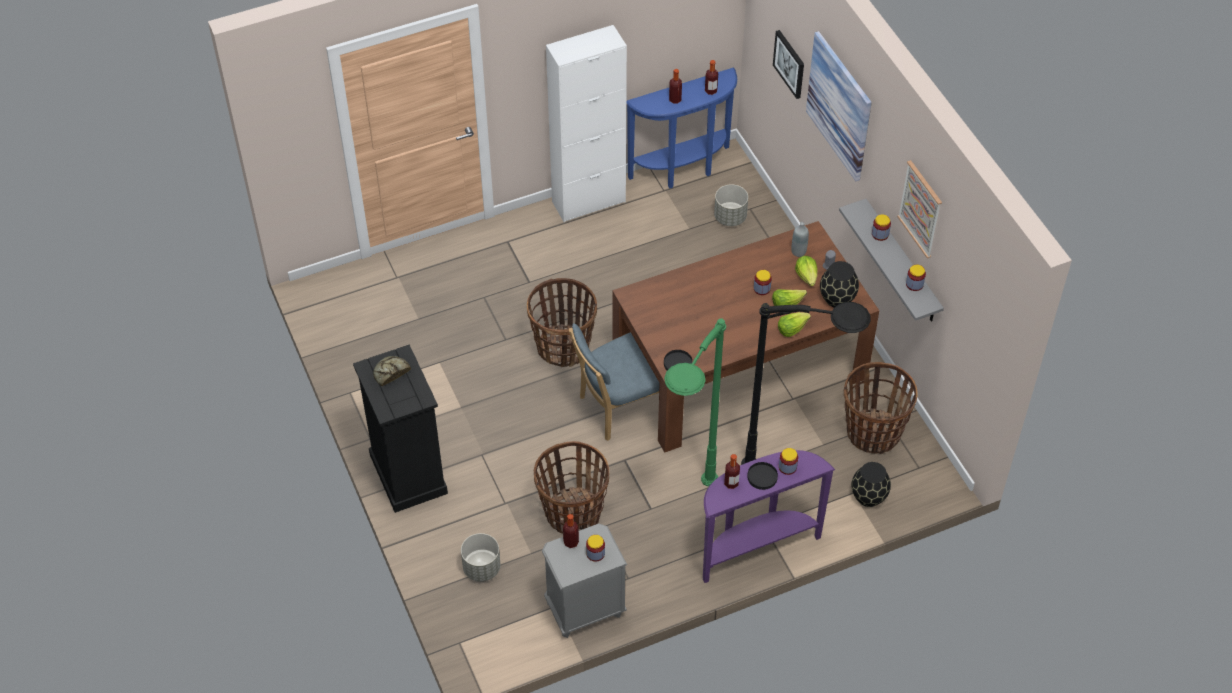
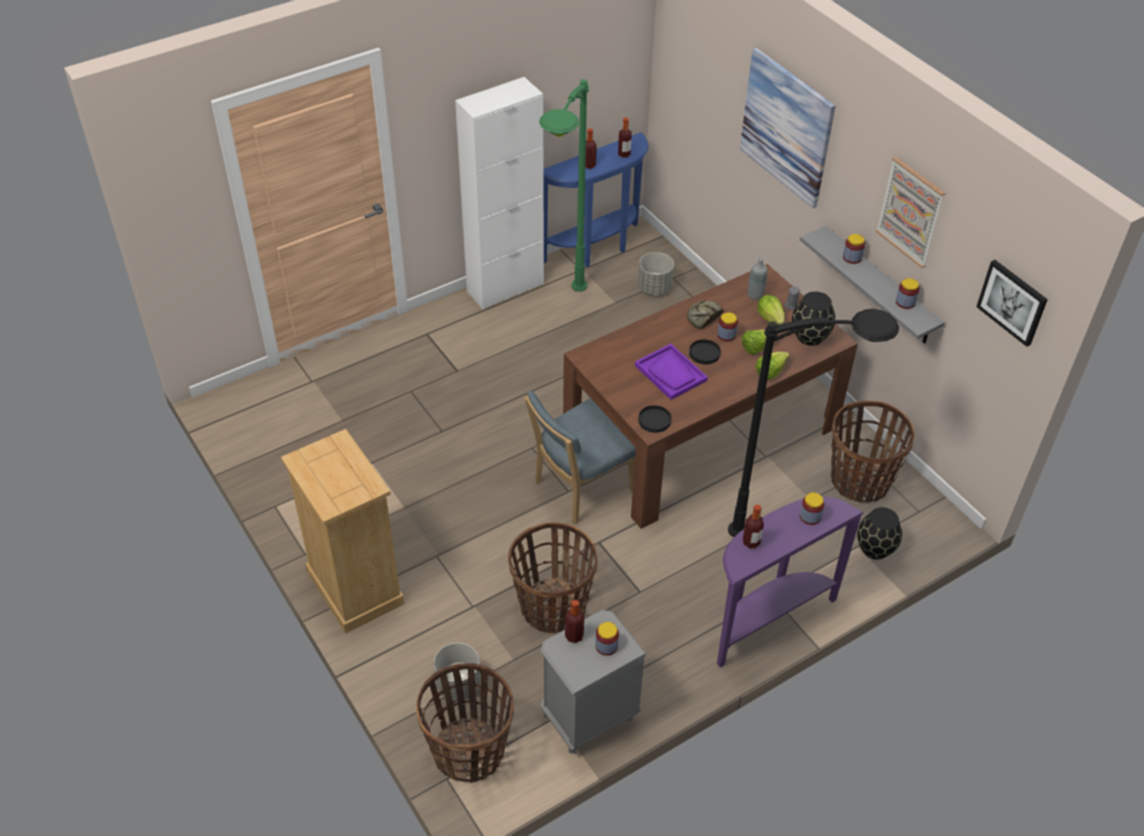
camera: 10 degrees left, 5 degrees down
black dresser [353,345,448,513] -> beige dresser [281,429,404,634]
bread [373,356,411,386] -> bread moved to [687,301,723,329]
basket [527,278,597,367] -> basket moved to [416,663,514,783]
green floor lamp [664,318,726,486] -> green floor lamp moved to [539,79,589,292]
black plate [747,462,778,490] -> black plate moved to [689,339,721,364]
picture [773,30,804,99] -> picture moved to [976,260,1048,347]
none -> purple tray [635,344,708,400]

